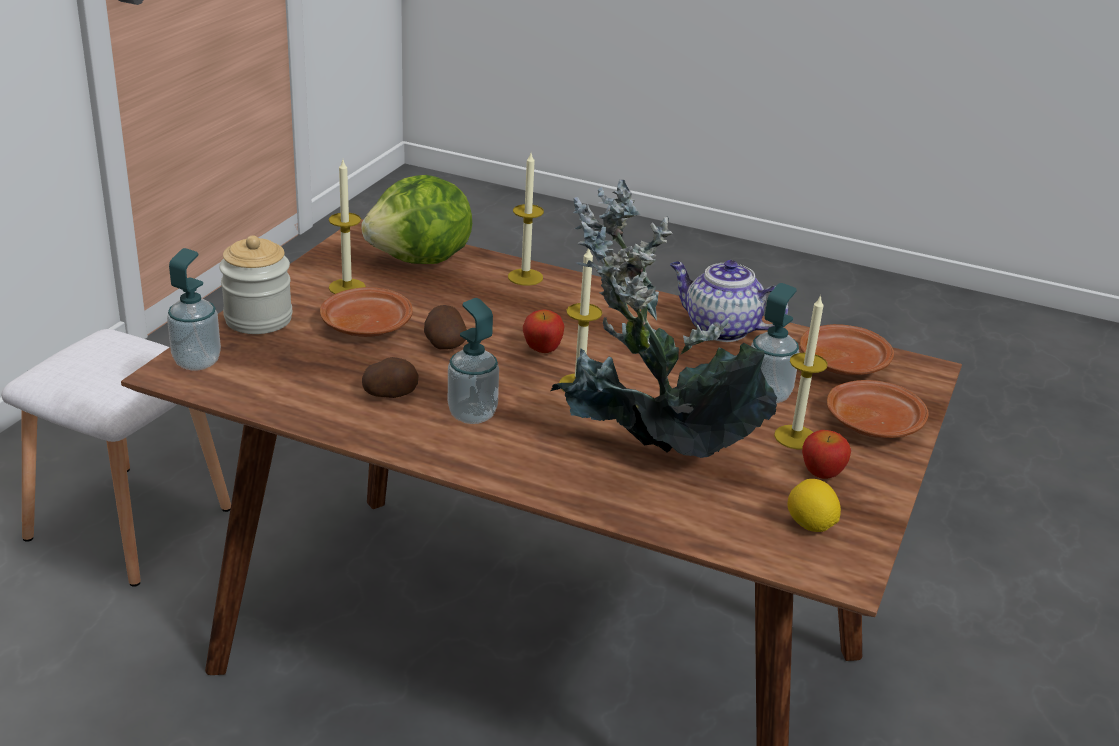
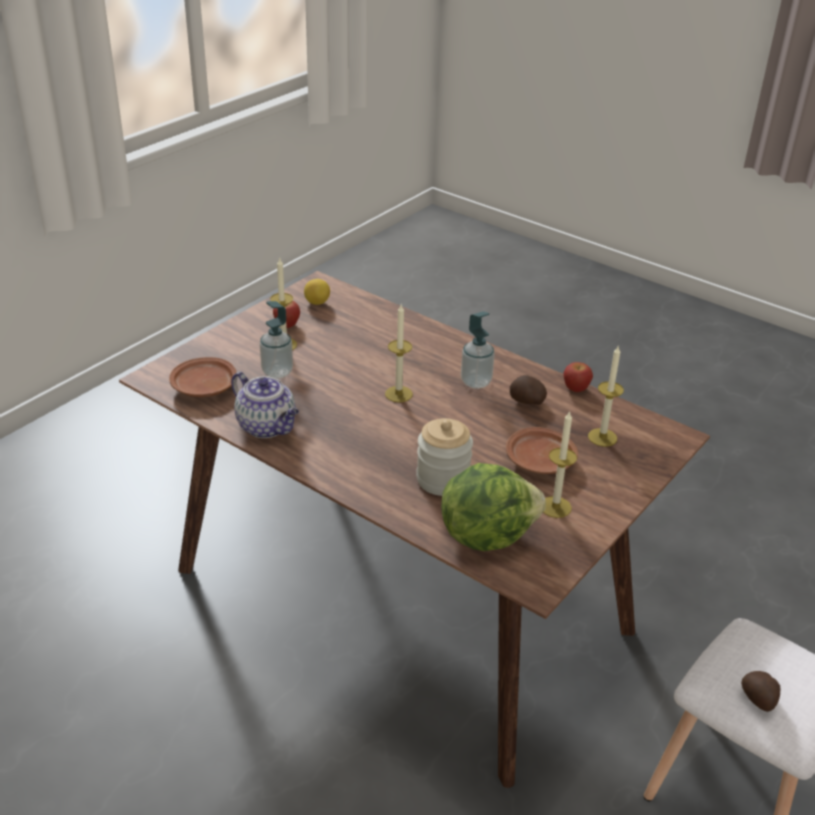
camera: 165 degrees left, 5 degrees up
soap dispenser [167,248,221,370] -> none
jar [219,235,292,334] -> jar moved to [416,418,473,496]
potato [424,305,467,350] -> potato moved to [741,671,780,712]
candle [508,153,544,286] -> candle moved to [588,346,624,447]
apple [523,309,564,353] -> apple moved to [563,362,593,392]
potted plant [550,180,777,458] -> none
brown plate [827,380,929,438] -> none

